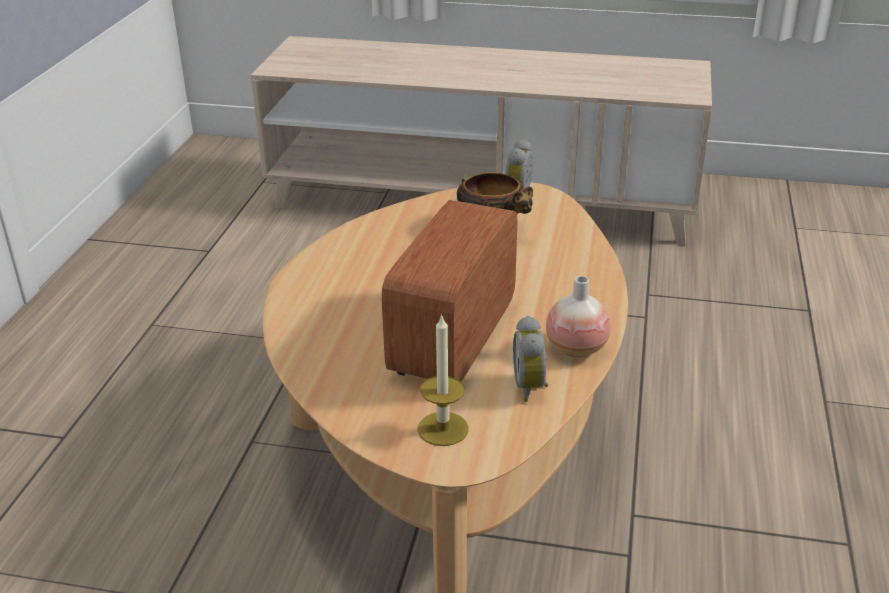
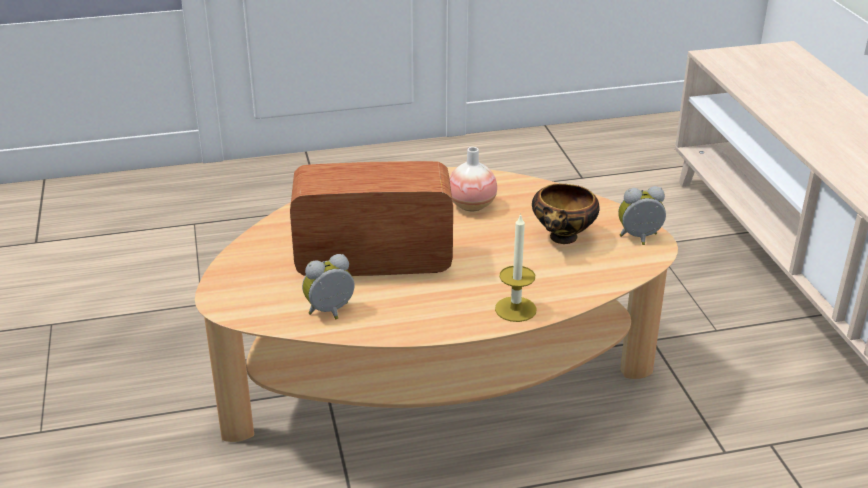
camera: 65 degrees right, 0 degrees up
candle [417,314,469,446] -> candle moved to [495,213,536,322]
vase [546,276,611,357] -> vase moved to [449,147,497,211]

